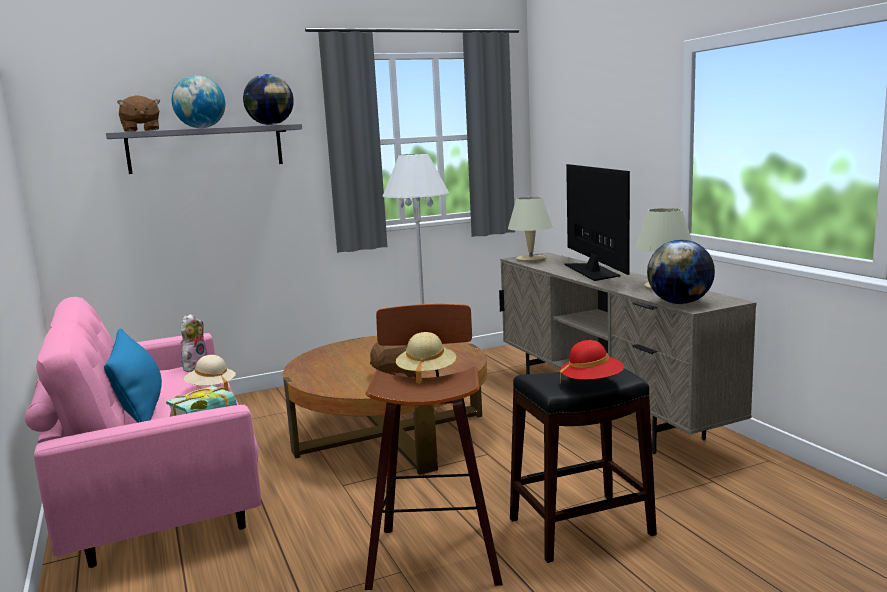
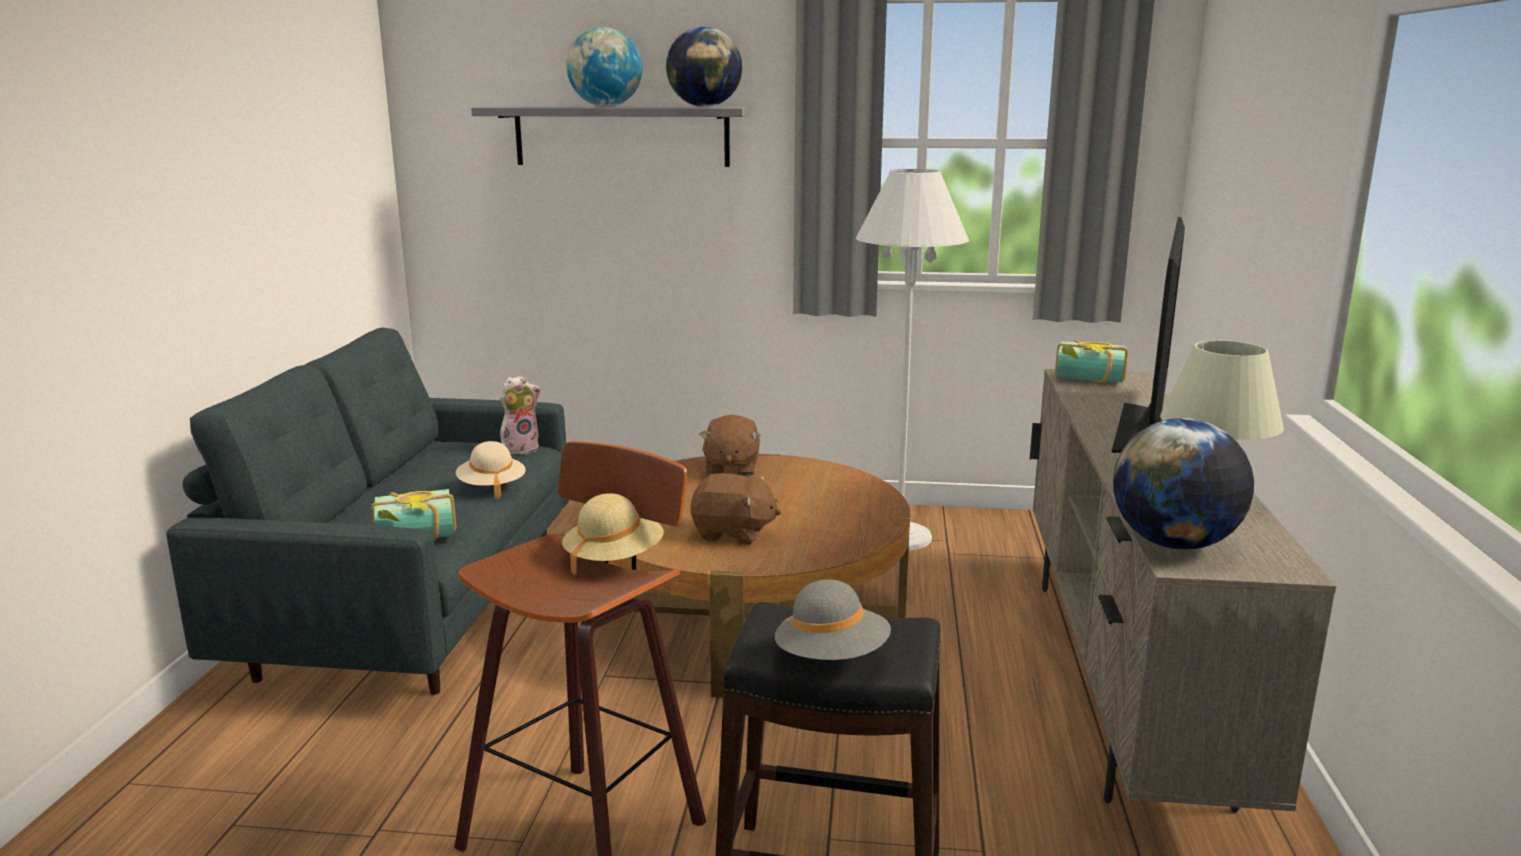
camera: 30 degrees right, 5 degrees up
pink sofa [25,297,261,568] -> grey sofa [166,327,569,695]
blue pillow [104,329,162,423] -> none
brown plush toy [117,95,160,132] -> brown plush toy moved to [699,414,761,477]
beige table lamp [508,197,553,262] -> book [1055,340,1128,383]
red hat [560,340,624,382] -> grey hat [775,580,891,660]

